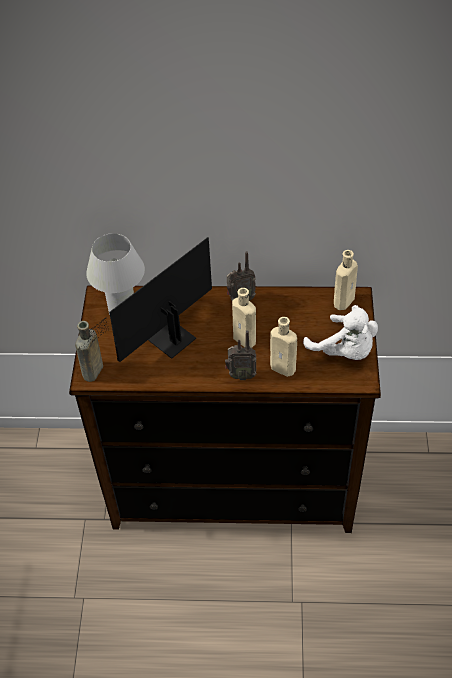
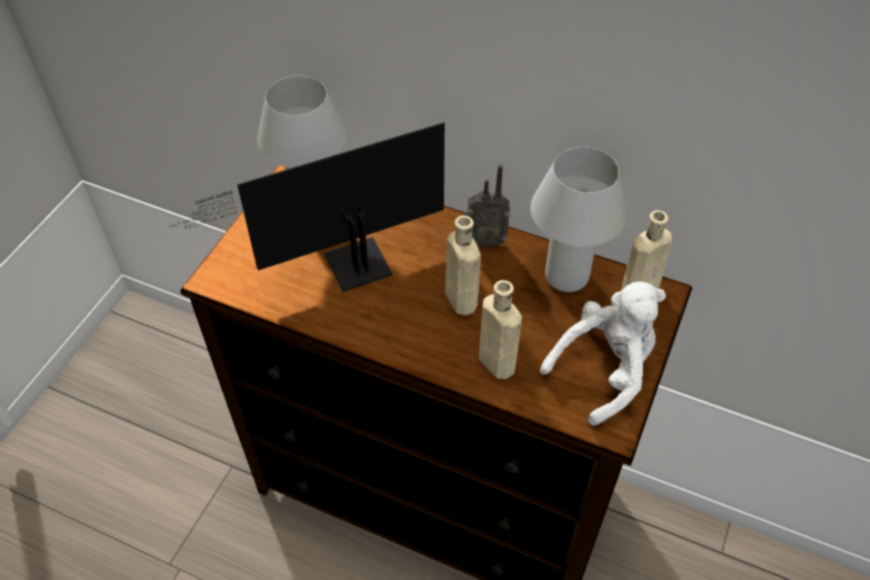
camera: 20 degrees right, 0 degrees up
brown bottle [75,321,103,382] -> none
radio [225,330,257,380] -> none
white plush toy [303,305,378,360] -> white plush toy turned 105 degrees counterclockwise [540,282,666,426]
none -> white table lamp [531,147,627,292]

